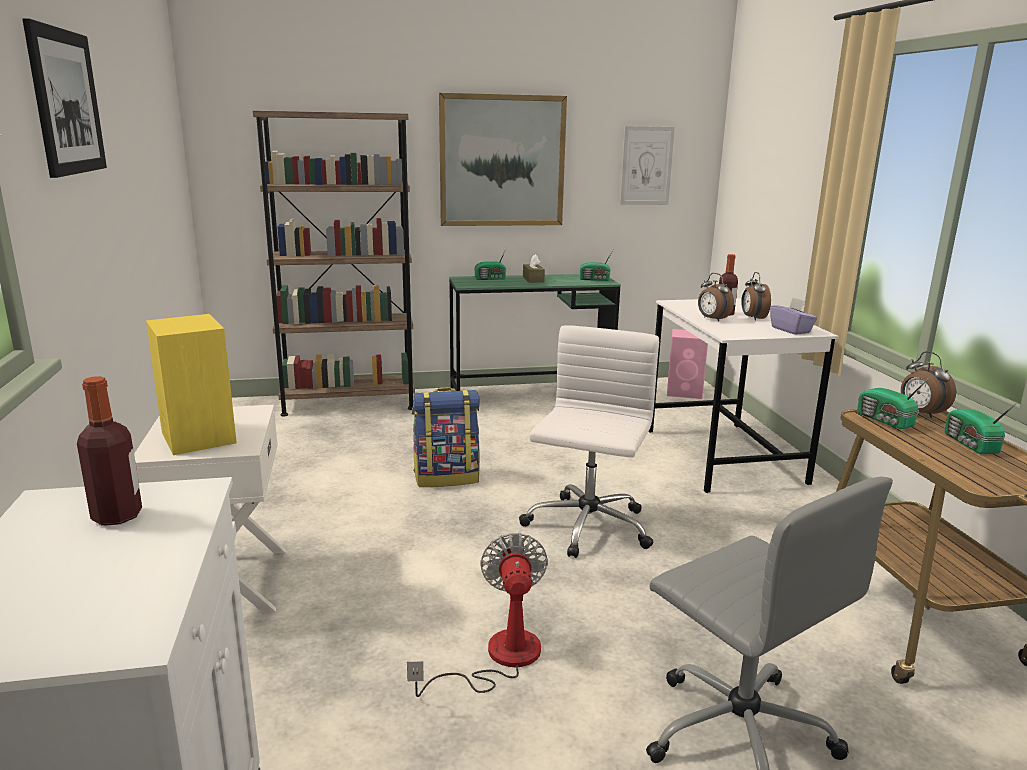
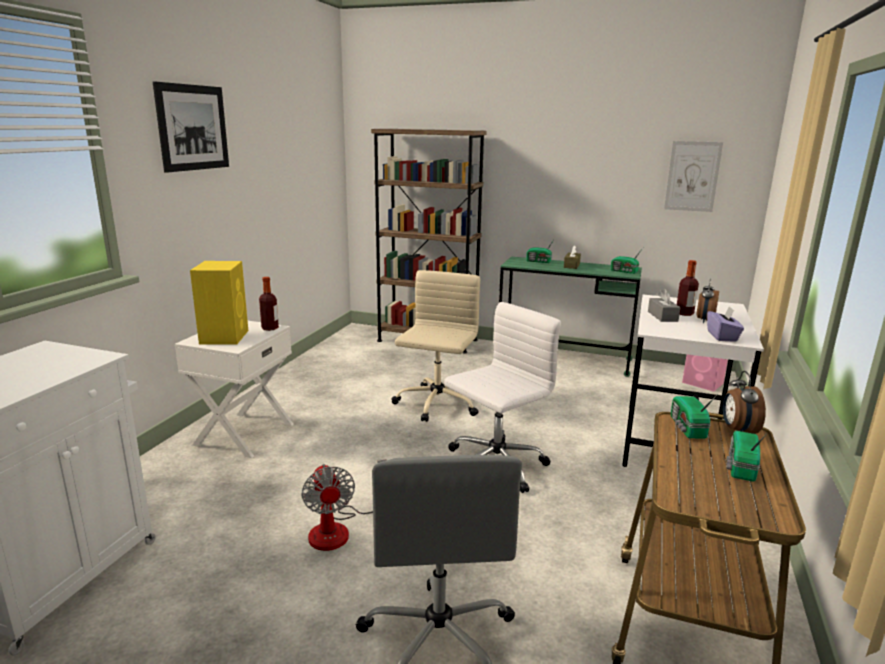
camera: 30 degrees right, 0 degrees up
bottle [77,376,142,526] -> bottle moved to [259,277,279,331]
fan [407,533,548,697] -> fan turned 135 degrees clockwise [301,459,387,551]
backpack [412,388,480,487] -> beige office chair [391,270,480,422]
picture [439,93,567,226] -> none
alarm clock [698,273,734,322] -> grey tissue box [648,289,681,322]

